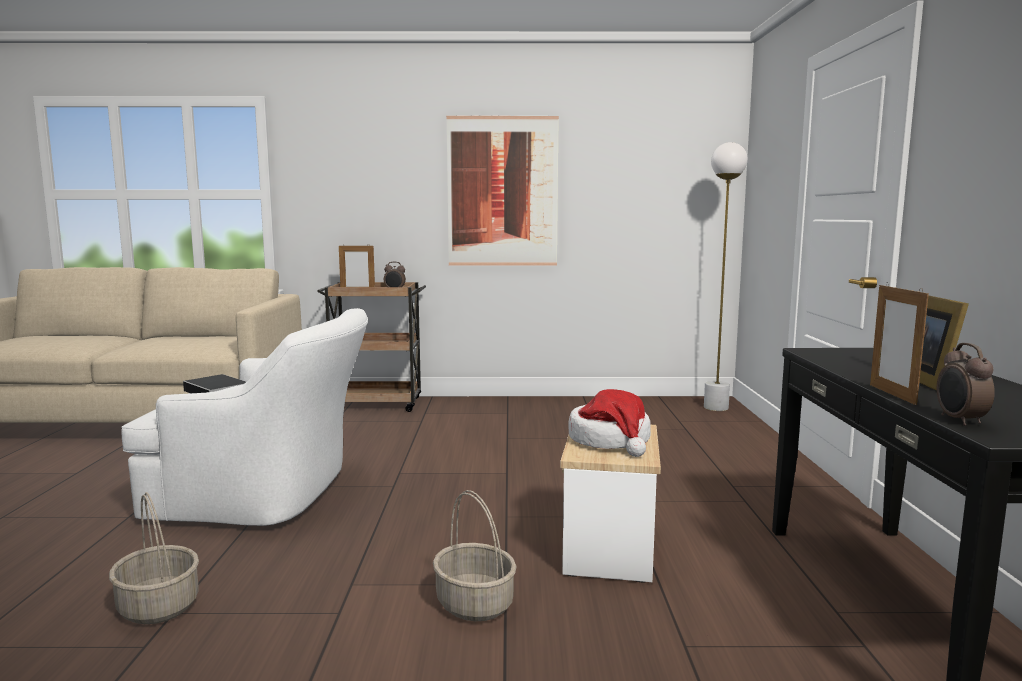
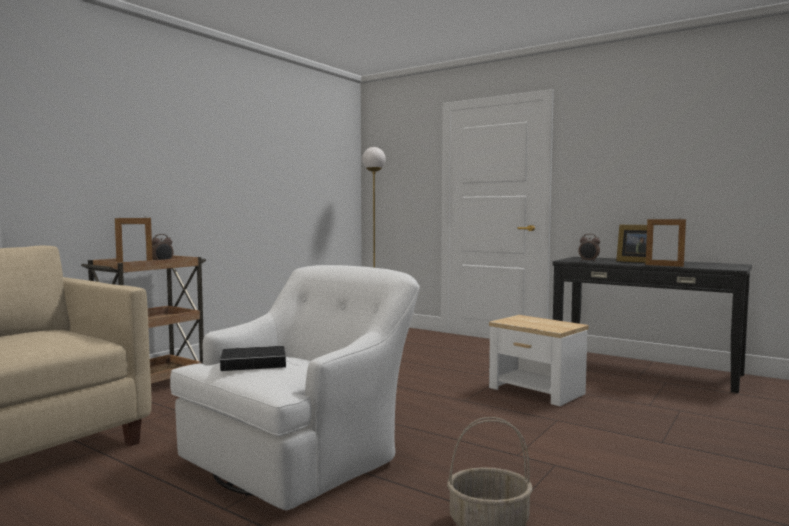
camera: 55 degrees left, 5 degrees down
basket [433,490,517,621] -> none
picture [446,115,559,265] -> none
hat [568,389,651,457] -> none
alarm clock [937,343,995,426] -> alarm clock moved to [579,234,600,262]

